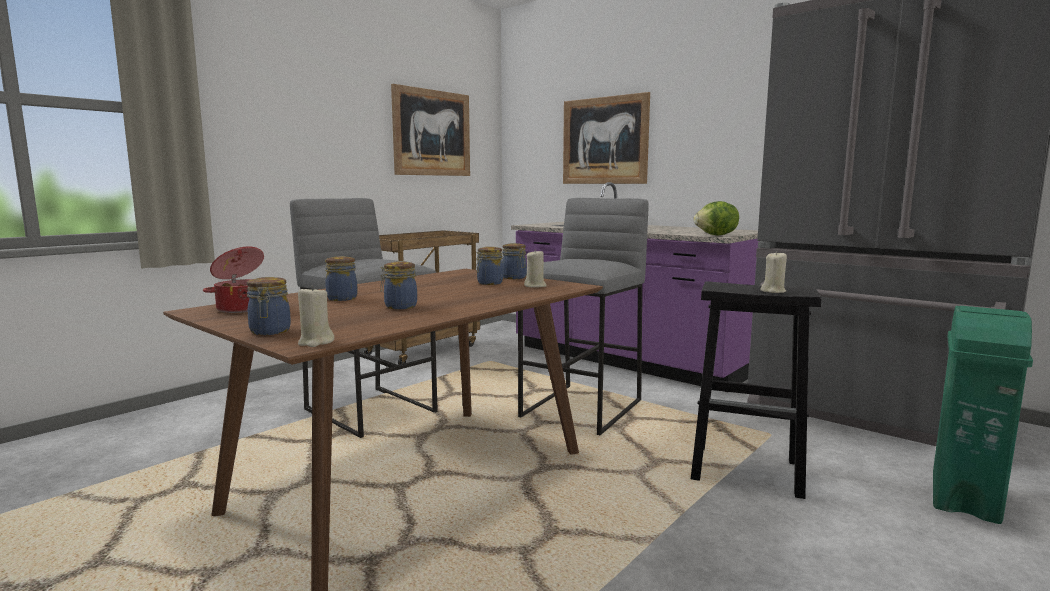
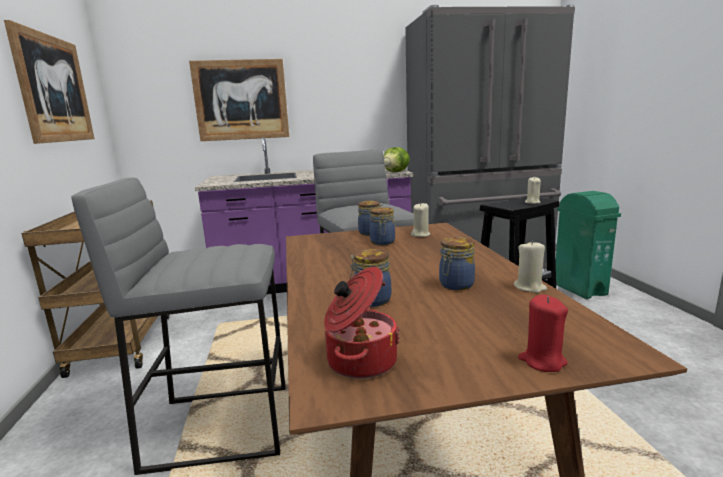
camera: 50 degrees left, 5 degrees up
jar [247,277,291,335] -> red candle [518,295,568,372]
beige candle [298,285,334,347] -> beige candle moved to [514,240,547,293]

